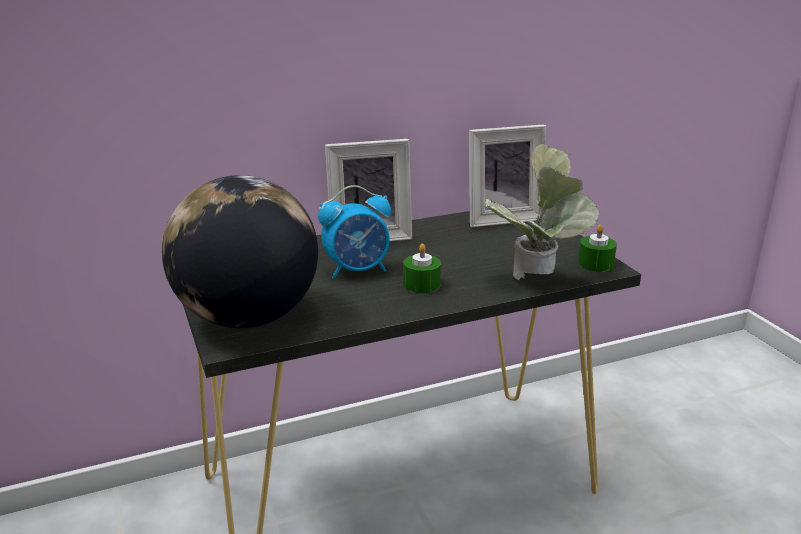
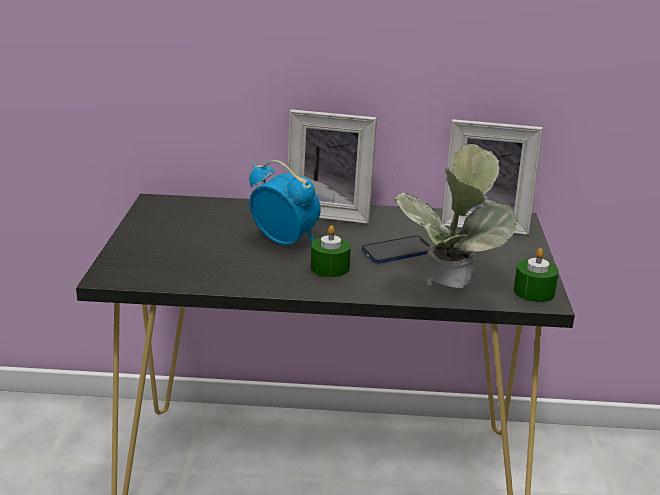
camera: 25 degrees right, 0 degrees up
globe [162,175,318,328] -> none
alarm clock [318,185,391,279] -> alarm clock turned 150 degrees counterclockwise [249,160,321,245]
none -> phone [362,236,430,264]

